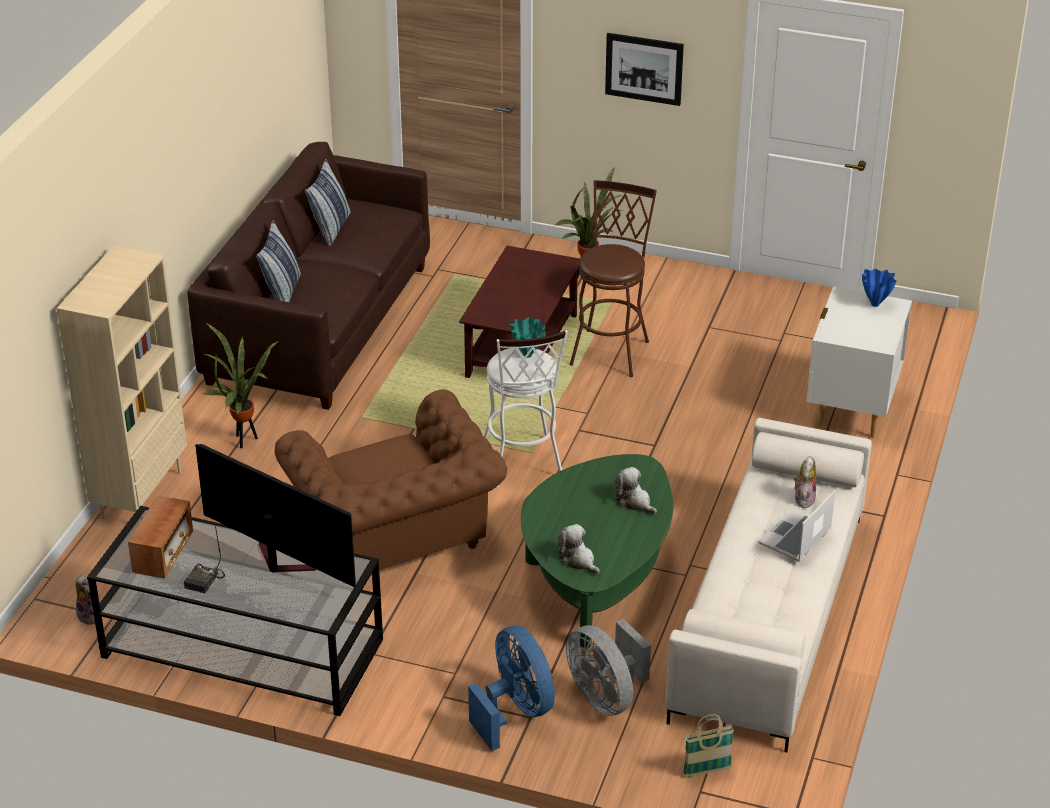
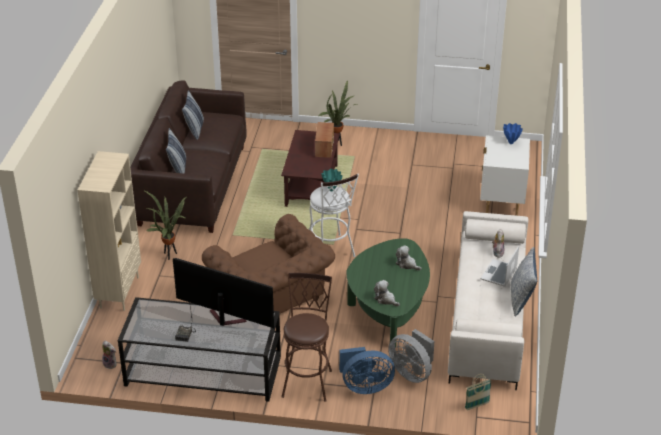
camera: 10 degrees left, 0 degrees up
radio [128,495,193,578] -> radio moved to [315,122,334,158]
blue fan [468,625,555,751] -> blue fan turned 120 degrees clockwise [339,347,395,394]
brown stool [569,180,657,377] -> brown stool moved to [282,273,332,402]
picture [605,33,684,106] -> none
none -> pillow [511,247,537,317]

